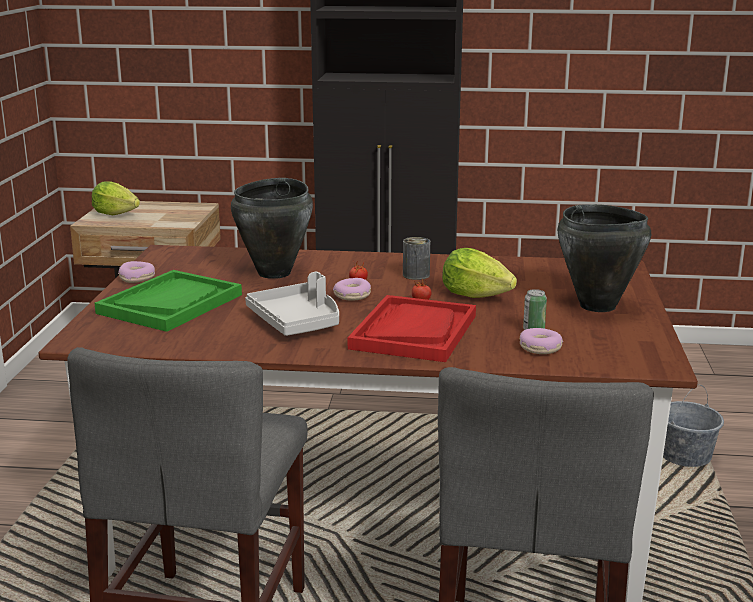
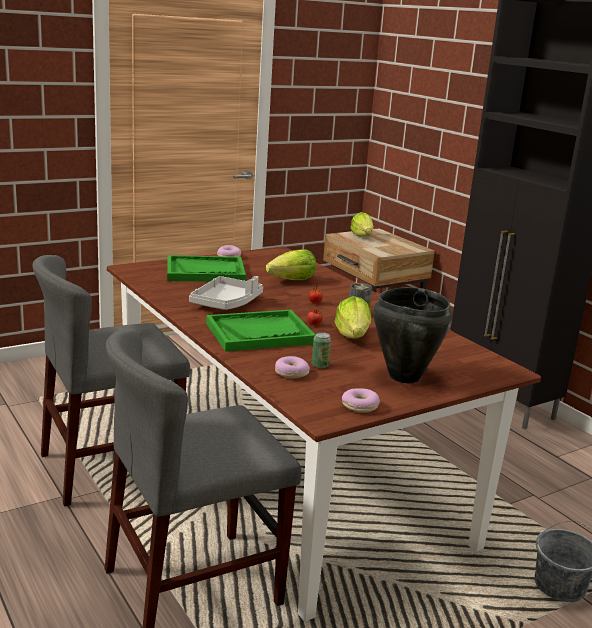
camera: 50 degrees right, 0 degrees up
black cooking pot [231,178,313,279] -> lettuce [266,249,316,280]
donut [333,278,371,301] -> donut moved to [342,388,380,413]
red tray [348,295,476,362] -> green tray [206,310,315,352]

